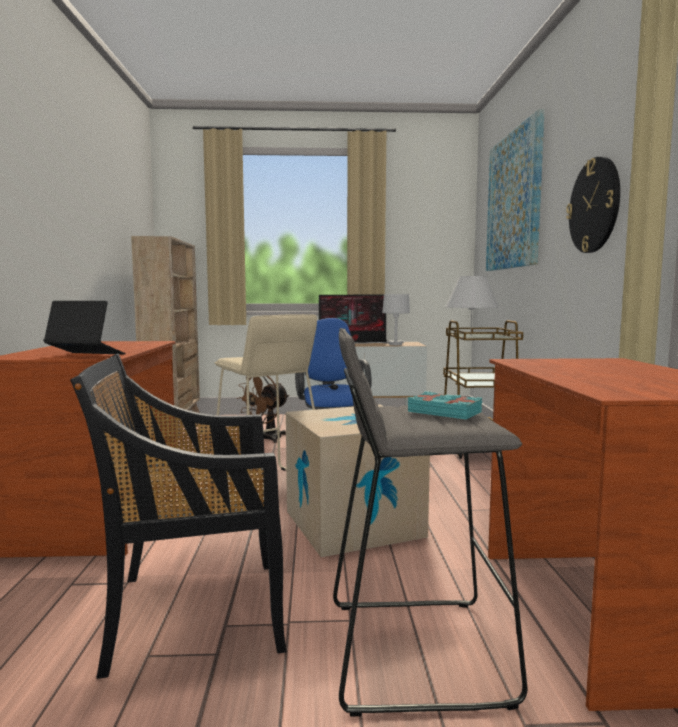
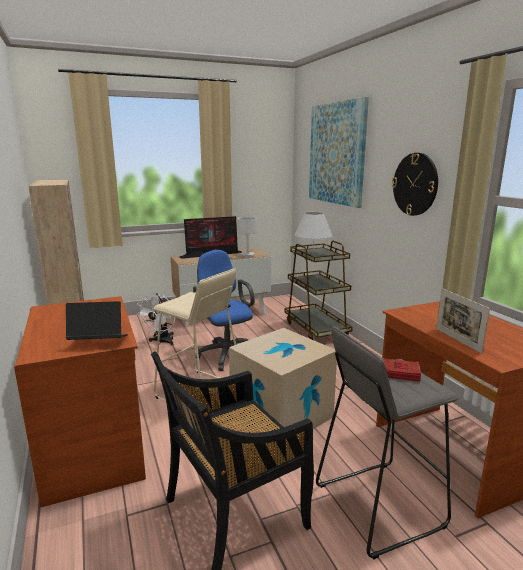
camera: 20 degrees left, 10 degrees up
brown fan [237,376,289,443] -> white fan [136,293,176,345]
turquoise book [408,391,482,420] -> red book [383,358,421,382]
none -> picture frame [436,288,490,354]

